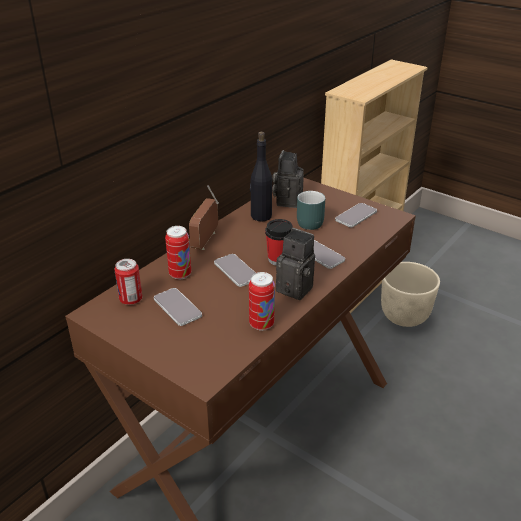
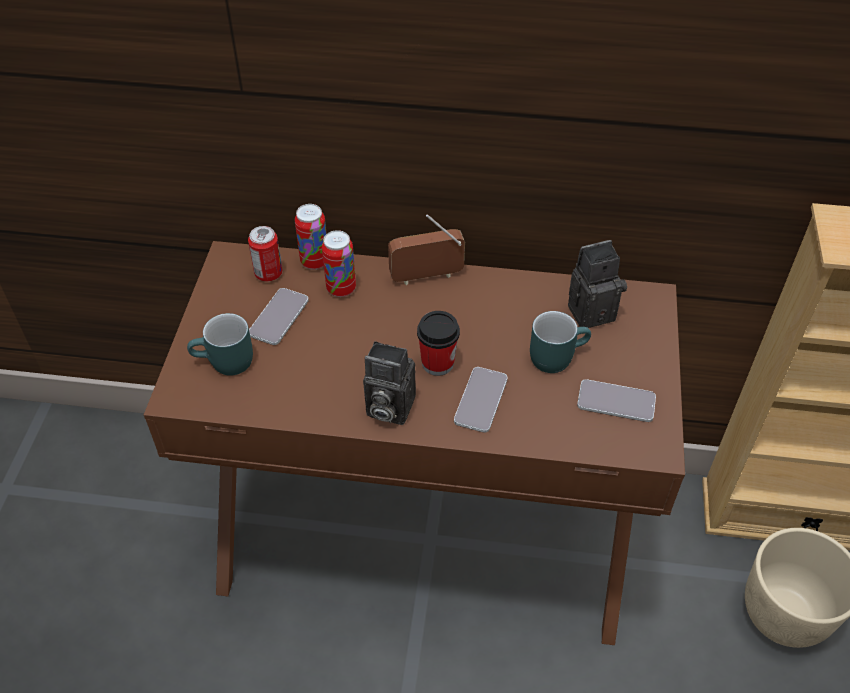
camera: 60 degrees right, 15 degrees up
phone [214,254,256,287] -> none
can [249,272,275,331] -> can moved to [295,204,327,270]
black bottle [250,132,272,221] -> none
camera [276,228,315,300] -> camera turned 105 degrees clockwise [363,341,416,425]
none -> turquoise mug [187,313,253,376]

